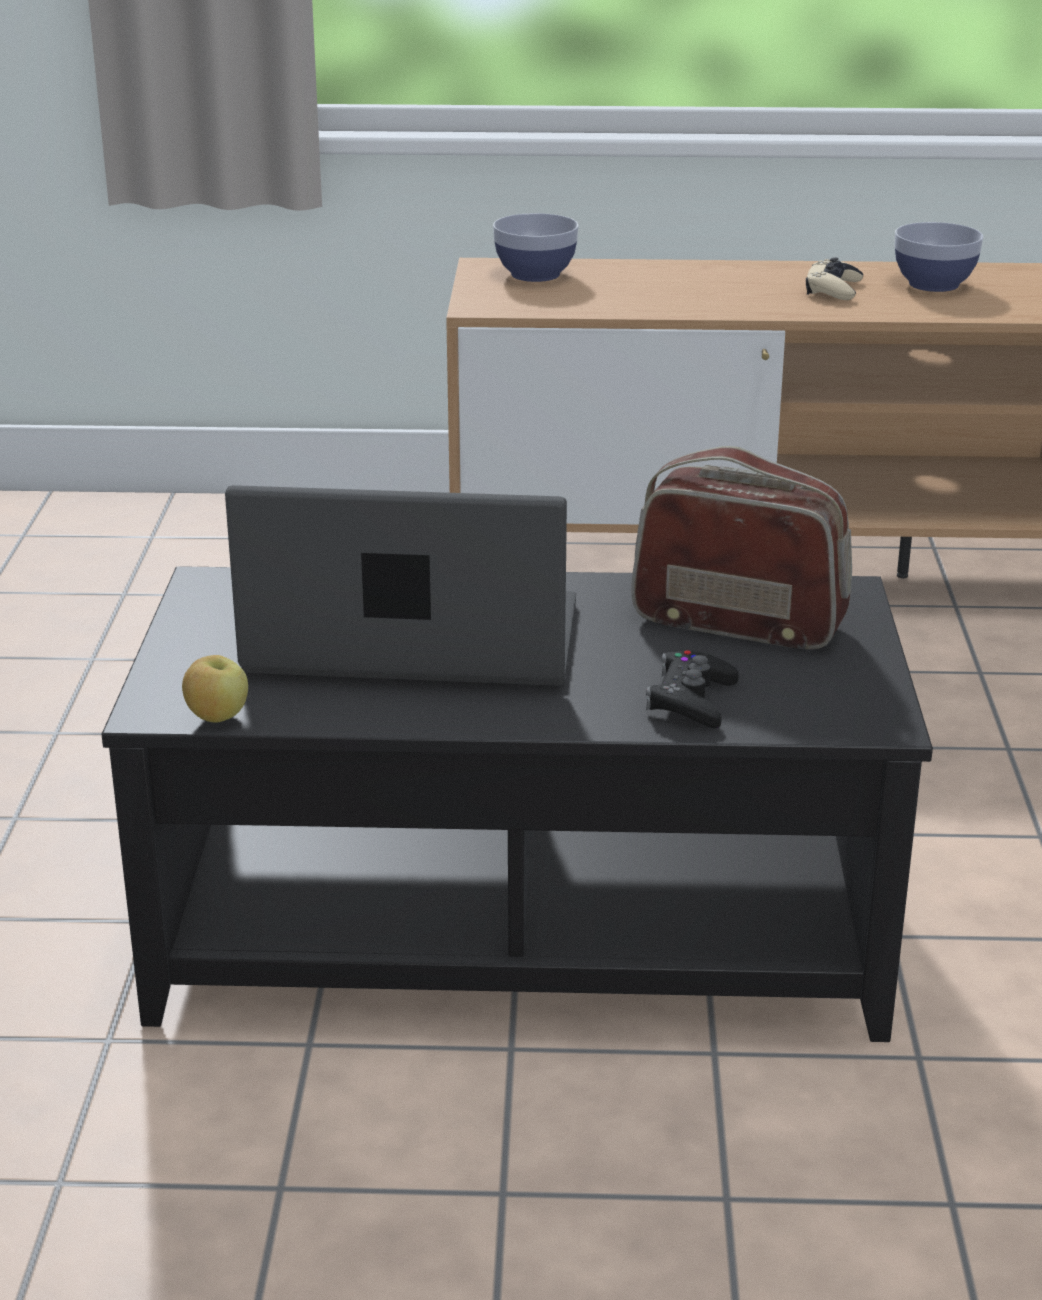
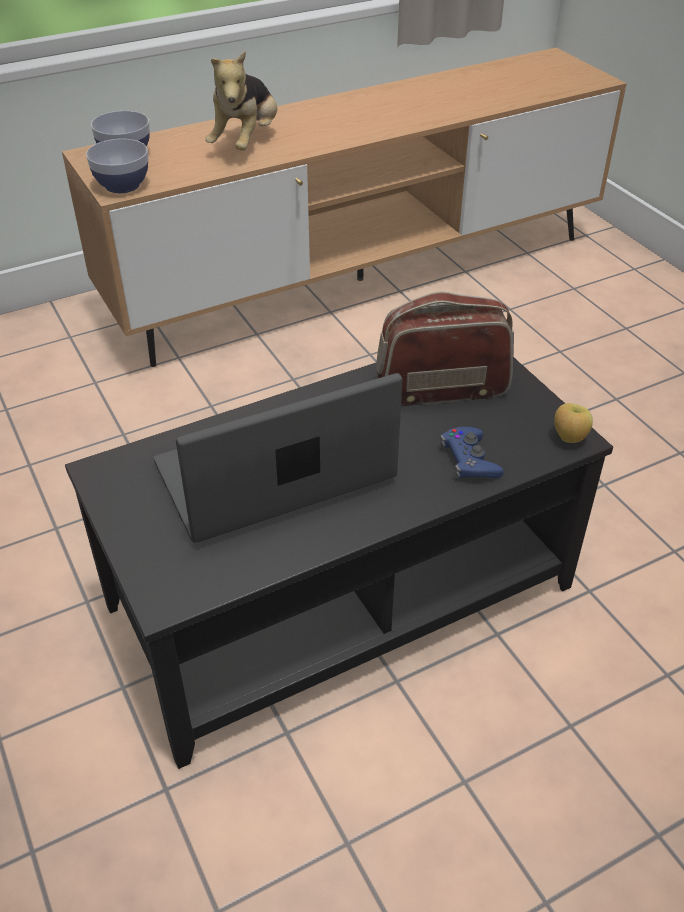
camera: 30 degrees left, 15 degrees up
apple [182,655,248,723] -> apple moved to [554,403,593,443]
black game controller [646,650,739,728] -> blue game controller [440,427,504,479]
beige game controller [806,257,863,300] -> none
bowl [895,222,983,292] -> bowl moved to [86,139,149,193]
none -> plush toy [205,51,277,151]

